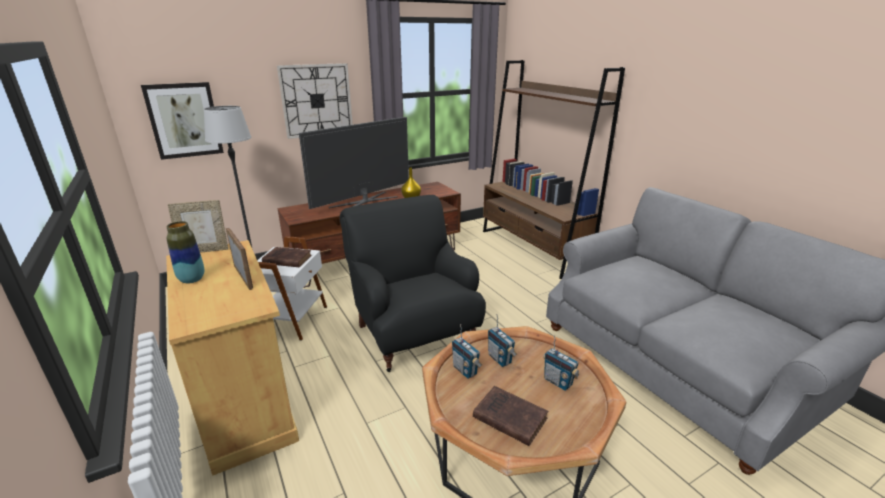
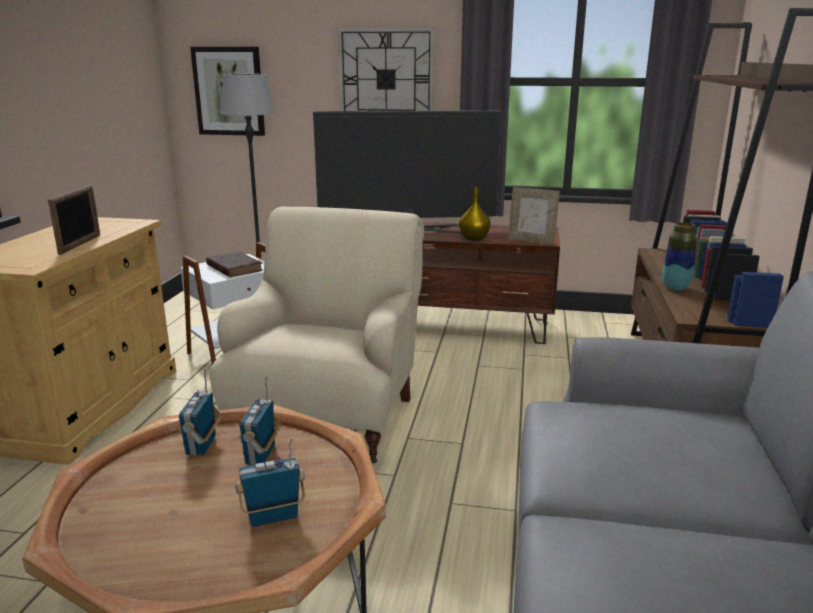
camera: 40 degrees right, 5 degrees down
vase [167,221,205,283] -> vase moved to [662,223,697,290]
picture frame [168,200,228,253] -> picture frame moved to [508,187,560,244]
black armchair [340,195,486,372] -> beige armchair [210,207,424,463]
brown book [473,386,548,446] -> none
radio [543,335,579,391] -> radio turned 75 degrees clockwise [235,437,305,527]

